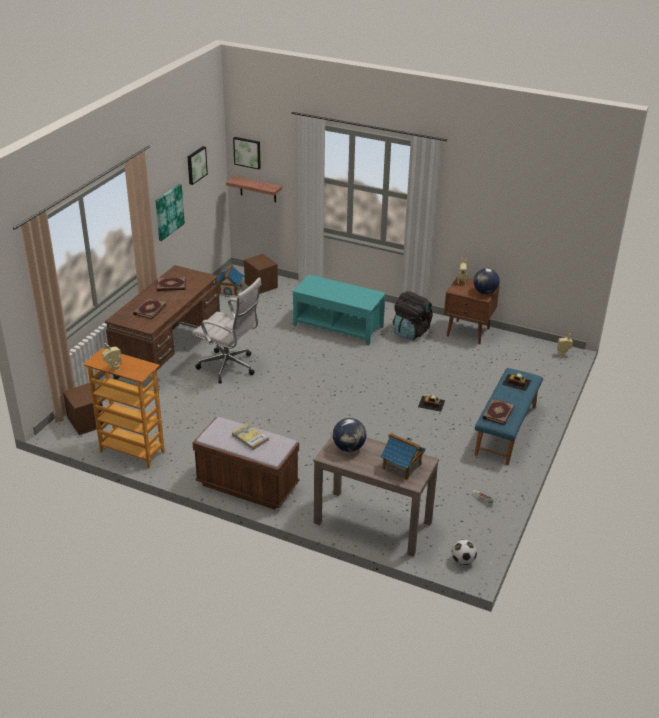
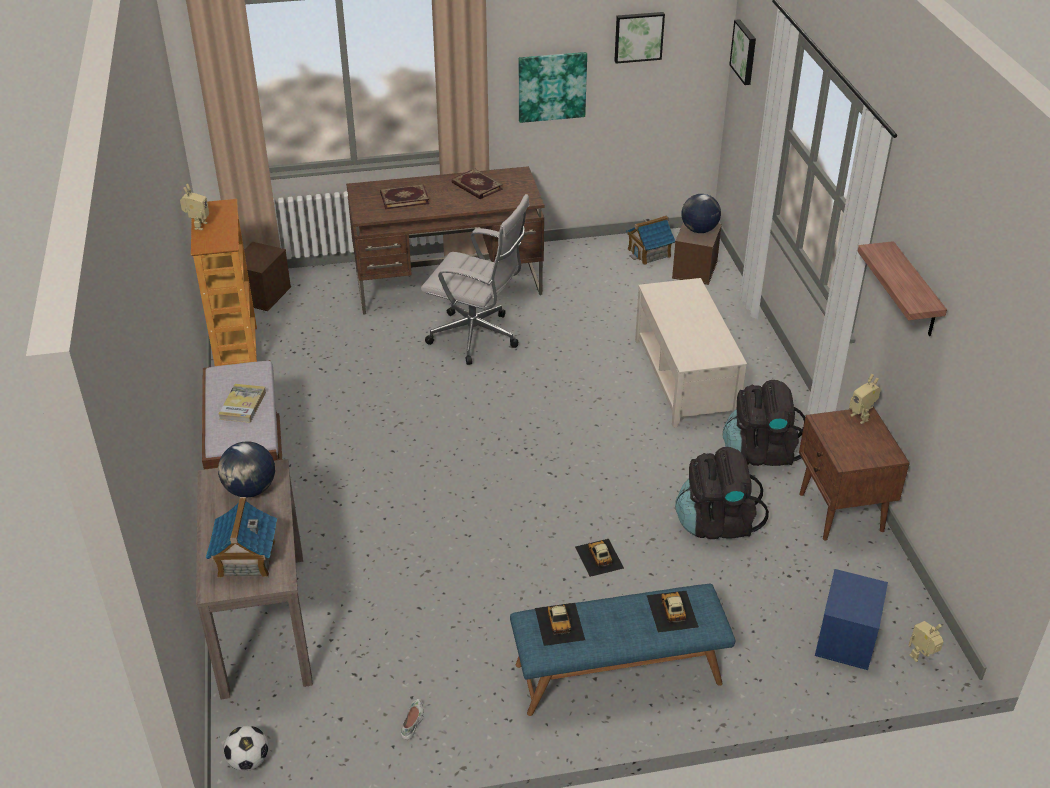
camera: 55 degrees right, 5 degrees up
white office chair [192,277,262,384] -> white office chair turned 60 degrees counterclockwise [421,194,530,365]
shelf [226,176,282,202] -> shelf moved to [857,241,947,336]
turquoise coffee table [292,274,386,345] -> beige coffee table [635,278,747,428]
globe [473,268,500,294] -> globe moved to [682,194,721,233]
book [482,399,515,425] -> toy car [535,603,585,646]
none -> black backpack [675,447,769,539]
none -> blue storage box [815,569,888,670]

